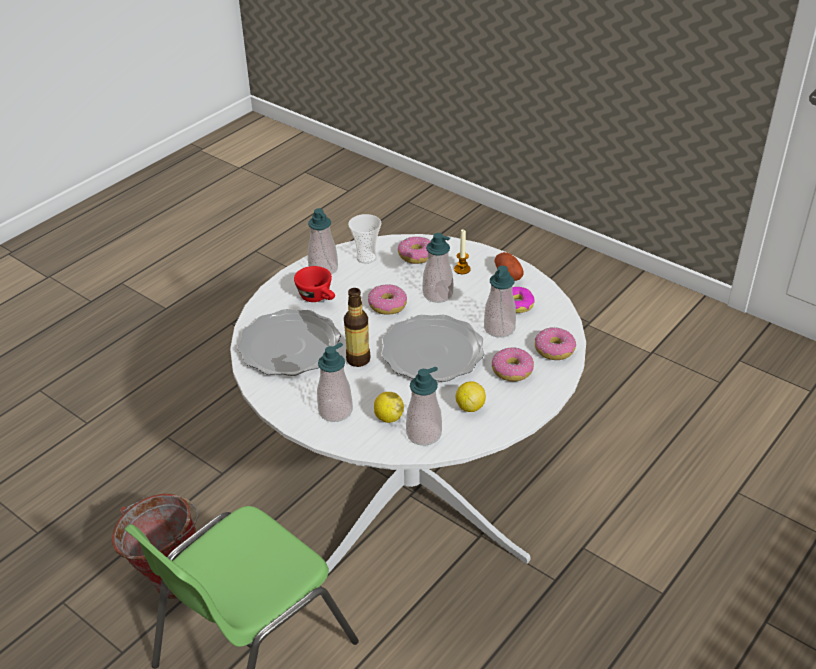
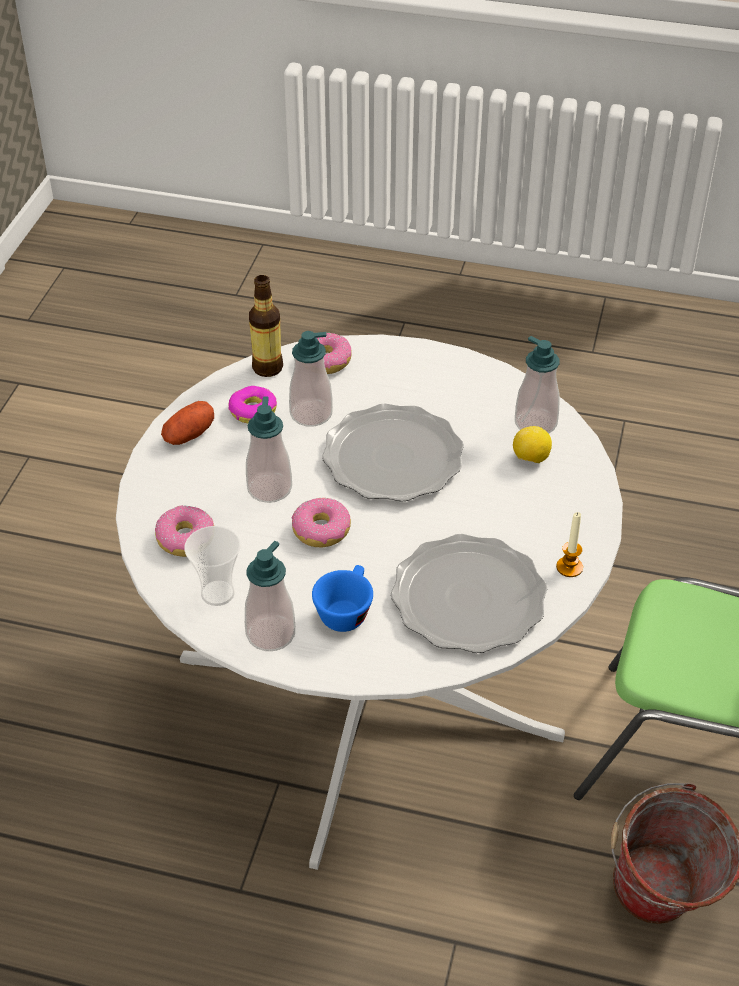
camera: 115 degrees left, 5 degrees up
red cup [294,266,335,302] -> blue cup [312,565,373,632]
soap dispenser [317,342,353,422] -> none
bottle [344,288,371,367] -> bottle moved to [249,275,283,377]
candle [454,229,471,274] -> candle moved to [556,512,583,577]
lemon [456,381,486,412] -> none
donut [492,347,534,382] -> none

